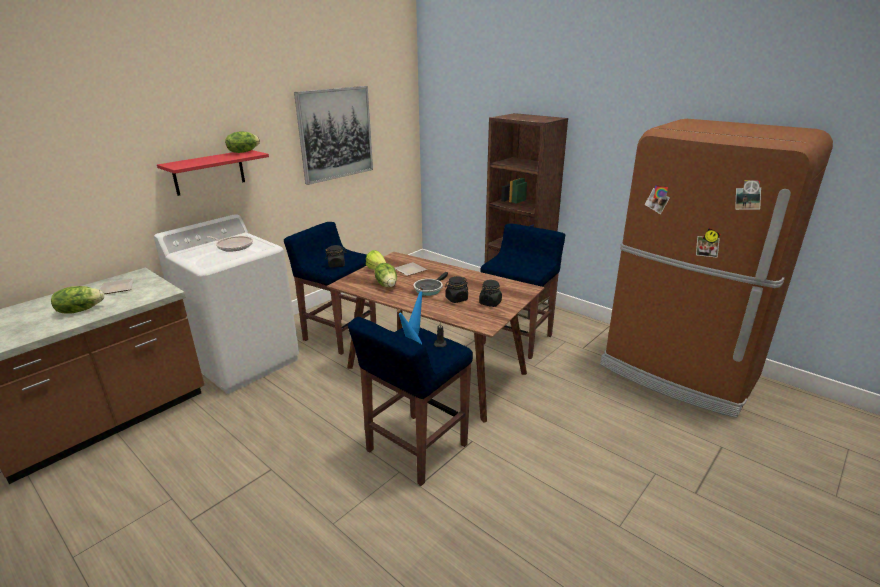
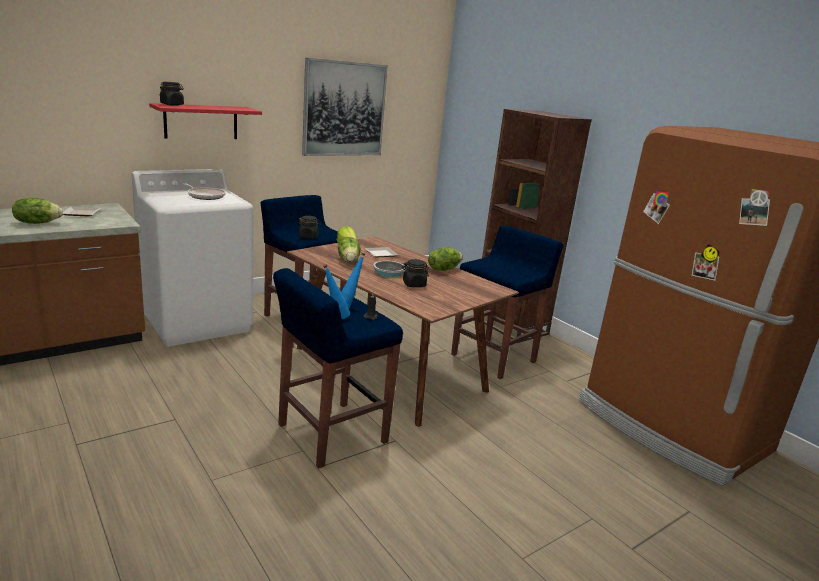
camera: 10 degrees right, 5 degrees down
lettuce [225,132,260,153] -> lettuce moved to [428,247,463,271]
black jar [479,280,502,307] -> black jar moved to [160,82,184,106]

